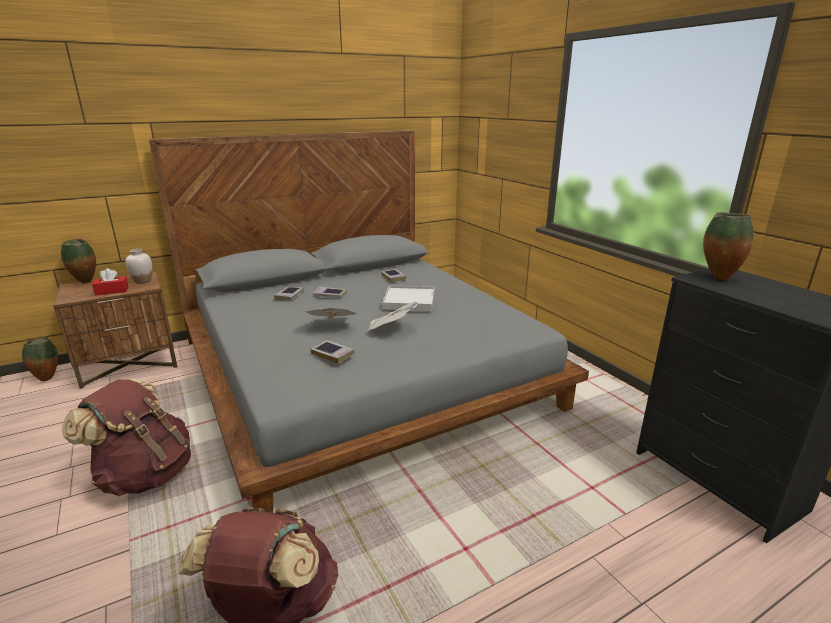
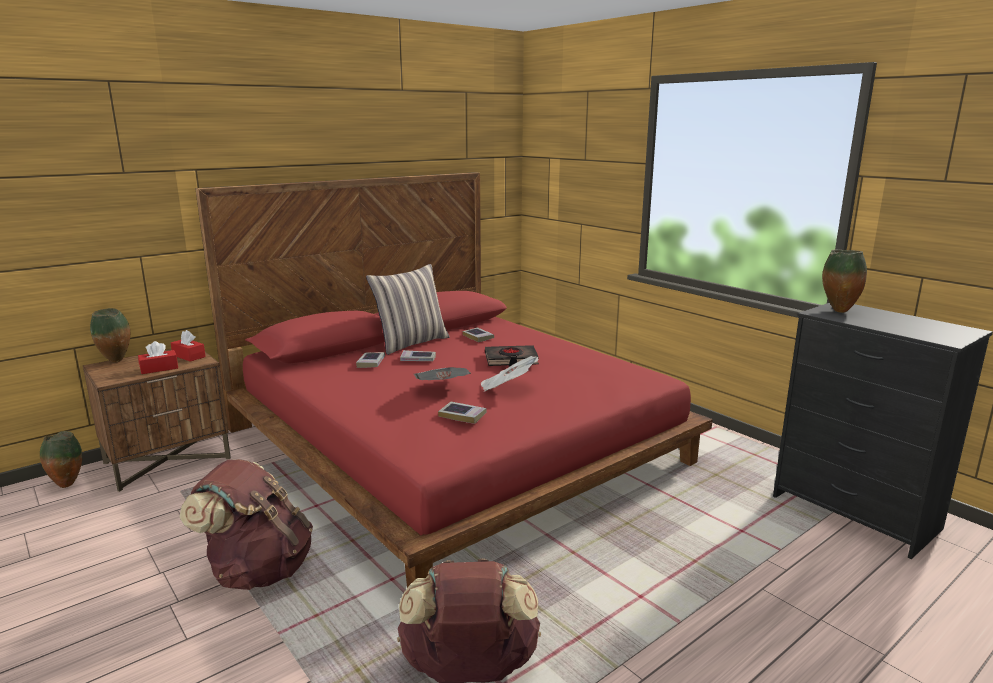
camera: 10 degrees left, 5 degrees down
white vase [126,249,152,284] -> red tissue box [171,330,206,362]
grey bed [149,130,589,513] -> red bed [195,172,713,588]
white tray [382,285,435,311] -> black book [485,345,539,367]
none -> pillow [366,264,450,355]

